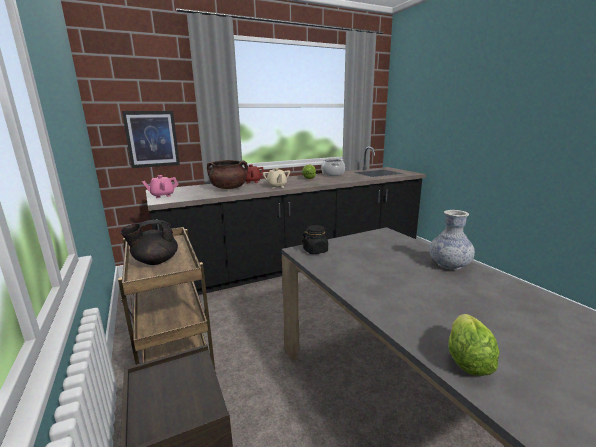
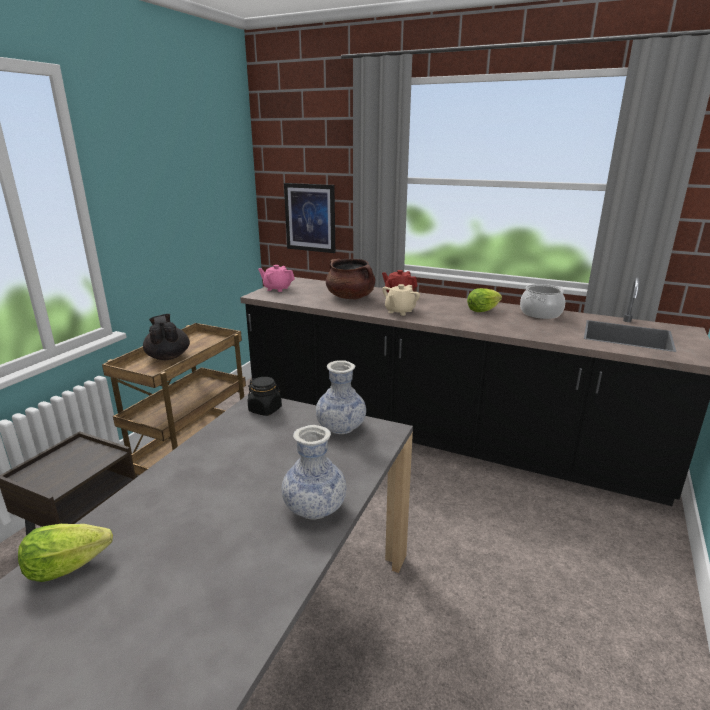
camera: 50 degrees right, 5 degrees up
black teapot [121,220,178,265] -> black teapot turned 45 degrees clockwise [143,314,190,360]
none -> vase [316,360,366,434]

